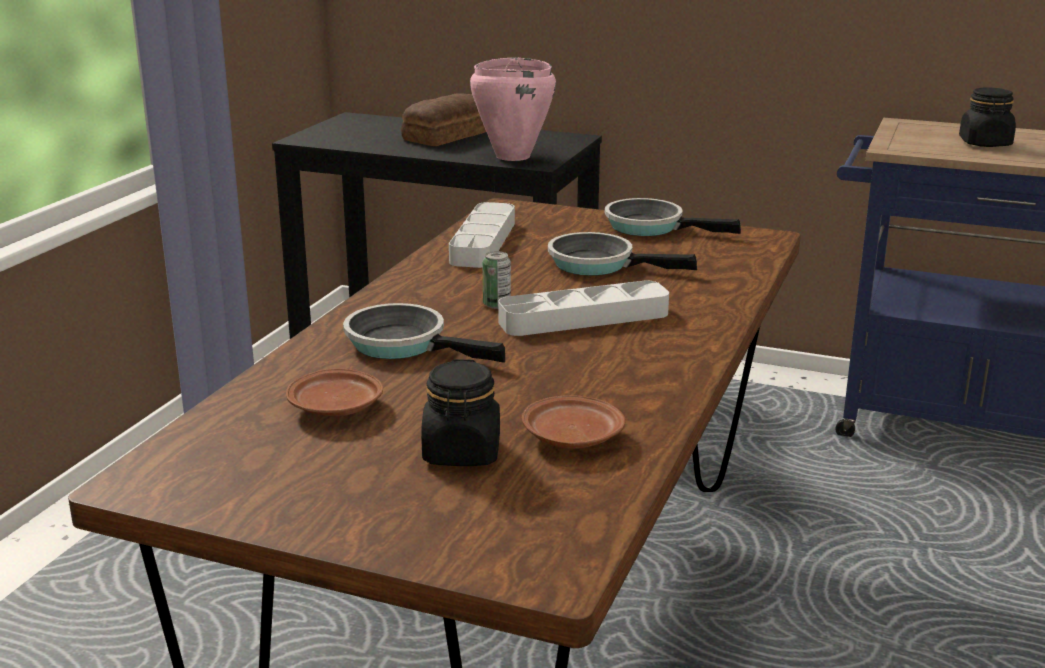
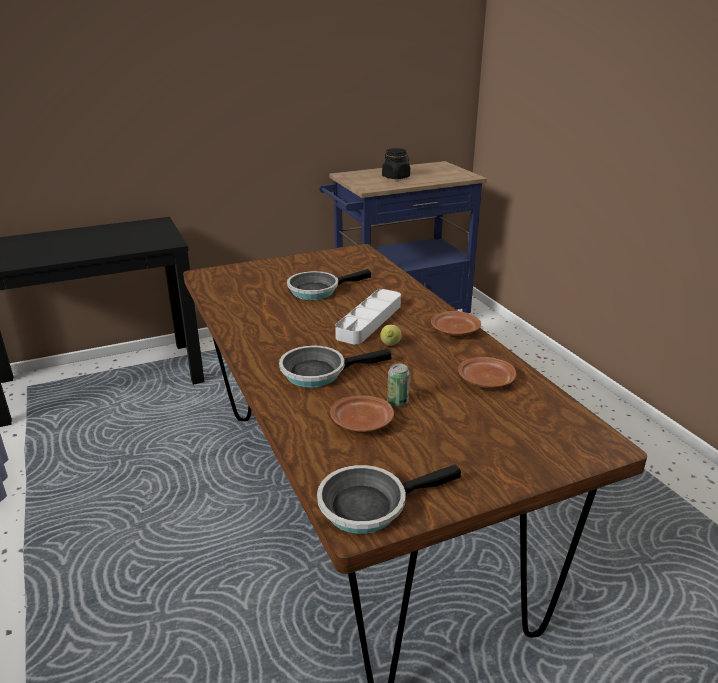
camera: 45 degrees left, 5 degrees up
bread [401,93,486,146] -> none
black jar [421,359,500,466] -> none
grey tray [449,202,515,268] -> none
pink cooking pot [470,57,556,161] -> none
can [482,251,511,309] -> can moved to [387,364,410,407]
frying pan [605,198,741,236] -> frying pan moved to [317,464,461,534]
none -> lemon [380,325,402,346]
none -> brown plate [431,311,481,336]

